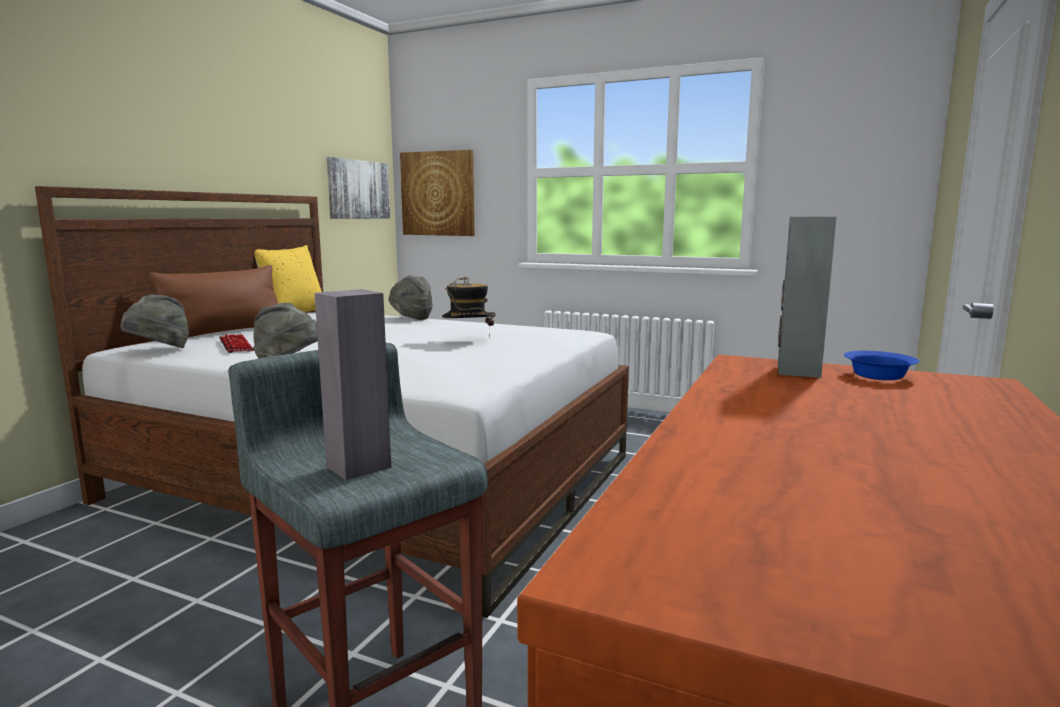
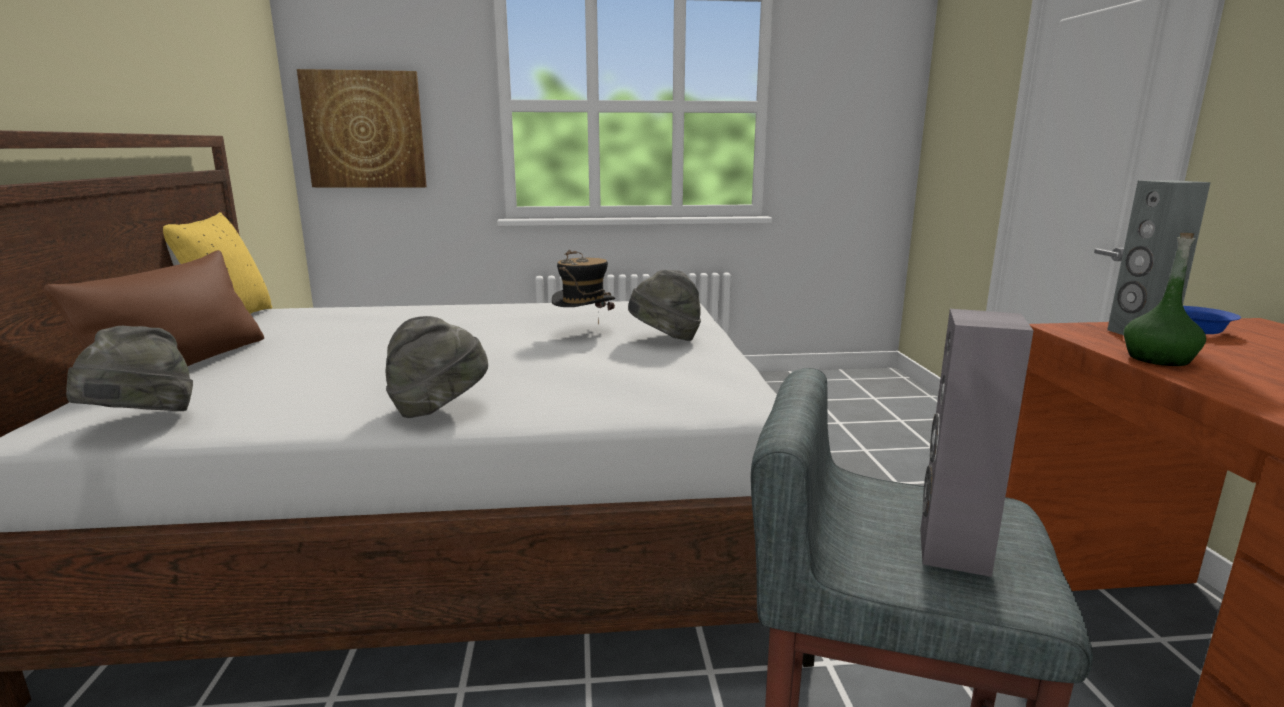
camera: 30 degrees left, 5 degrees up
keyboard [219,334,254,353] -> none
picture [327,157,390,219] -> none
grey hat [389,275,433,320] -> grey hat moved to [628,270,701,341]
none -> green bottle [1124,233,1206,366]

